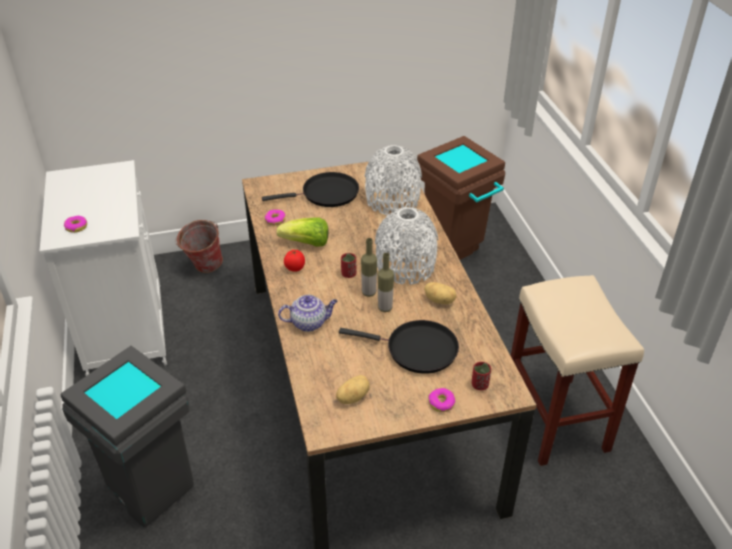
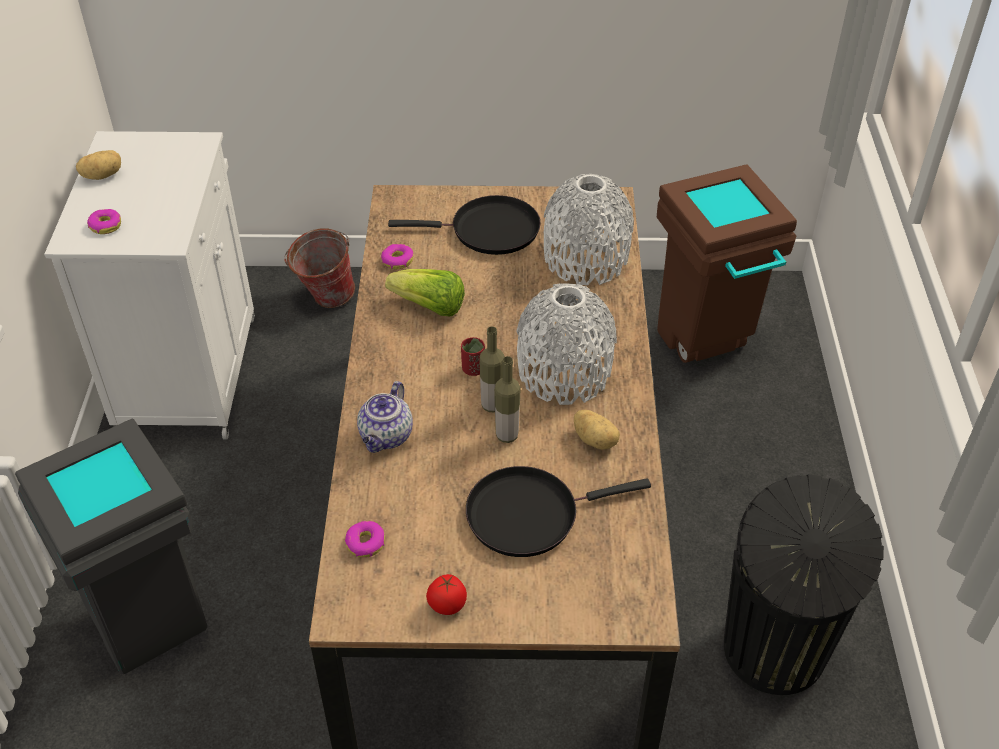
camera: 15 degrees right, 5 degrees up
teapot [278,295,338,332] -> teapot turned 105 degrees clockwise [357,381,413,453]
tomato [284,250,305,271] -> tomato moved to [426,574,467,615]
potato [336,375,370,404] -> potato moved to [76,150,121,180]
black frying pan [339,320,459,374] -> black frying pan turned 135 degrees clockwise [466,466,651,557]
donut [428,388,456,412] -> donut moved to [345,521,385,558]
red cup [472,362,491,390] -> none
beige stool [511,275,644,466] -> black trash can [724,474,884,695]

